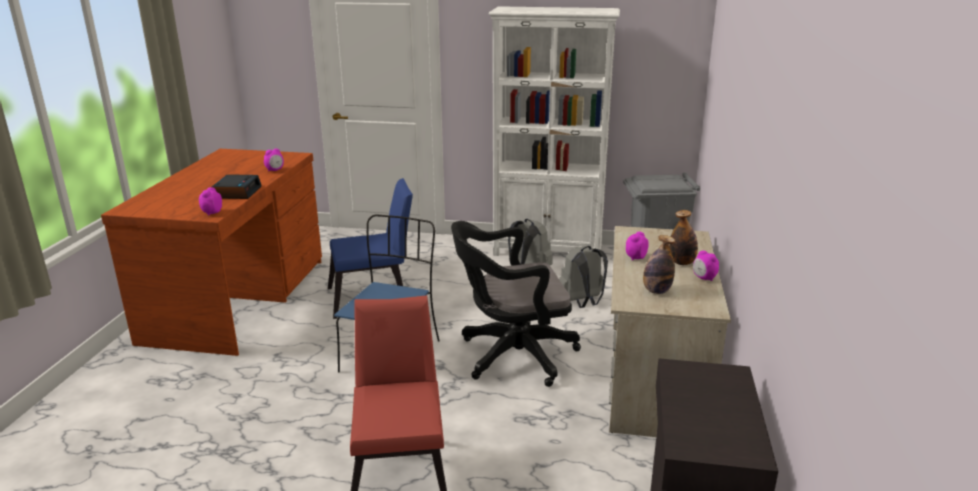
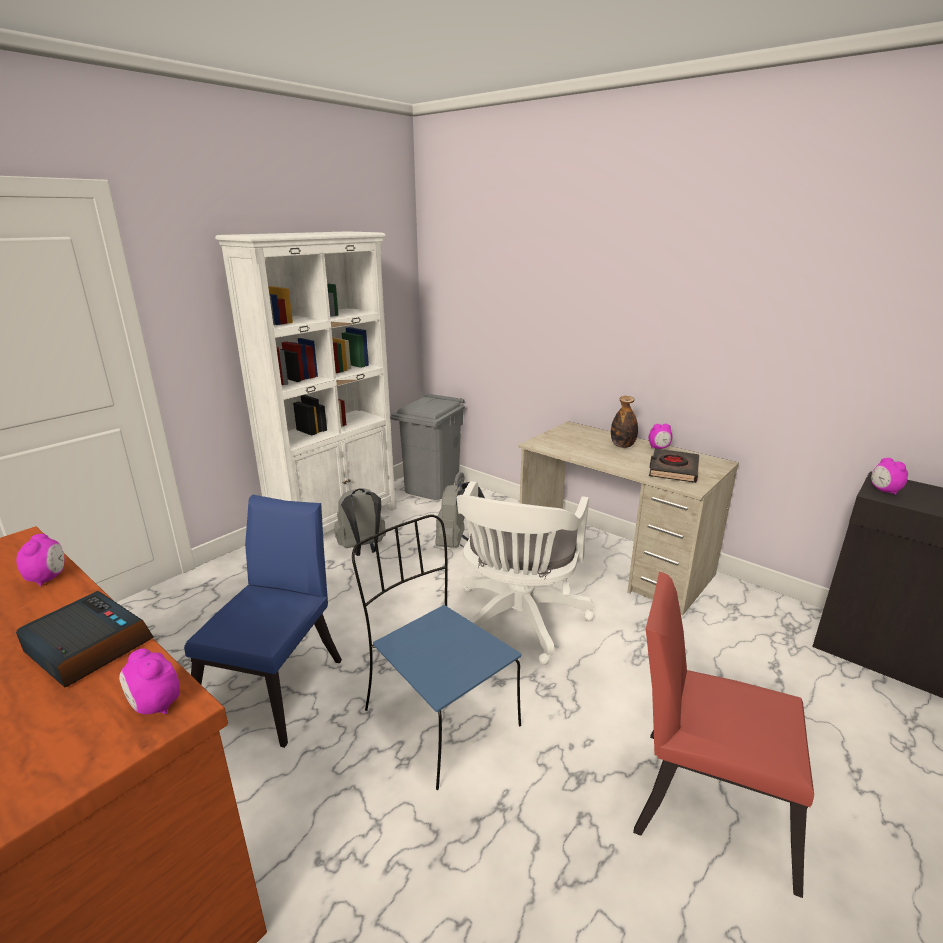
camera: 60 degrees left, 0 degrees up
black office chair [451,221,581,387] -> white office chair [457,481,594,665]
alarm clock [626,232,649,261] -> alarm clock moved to [871,458,908,495]
bottle [643,235,675,294] -> black book [649,448,699,483]

